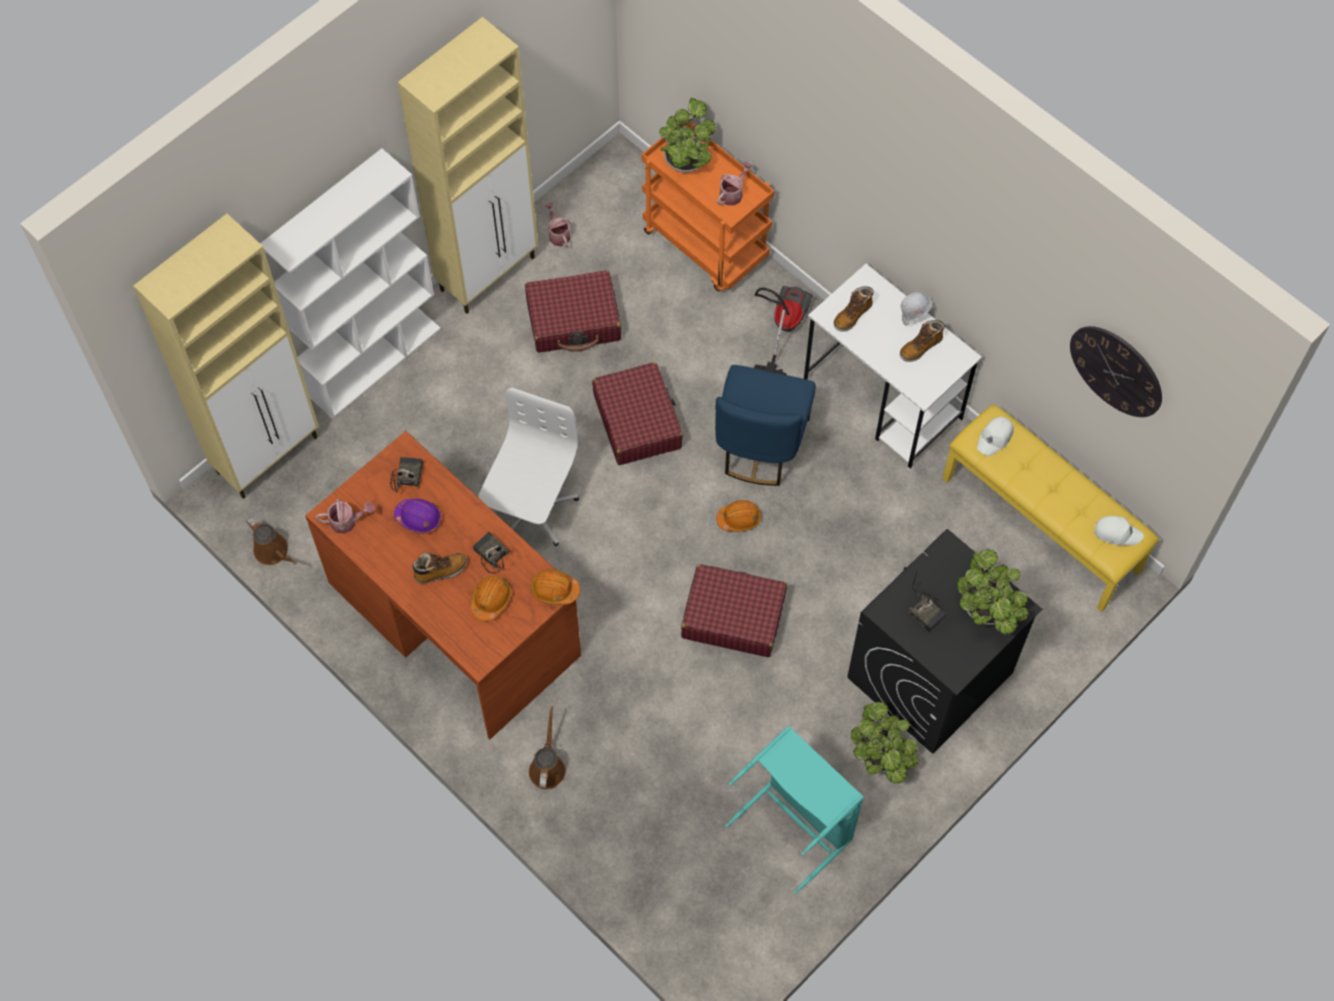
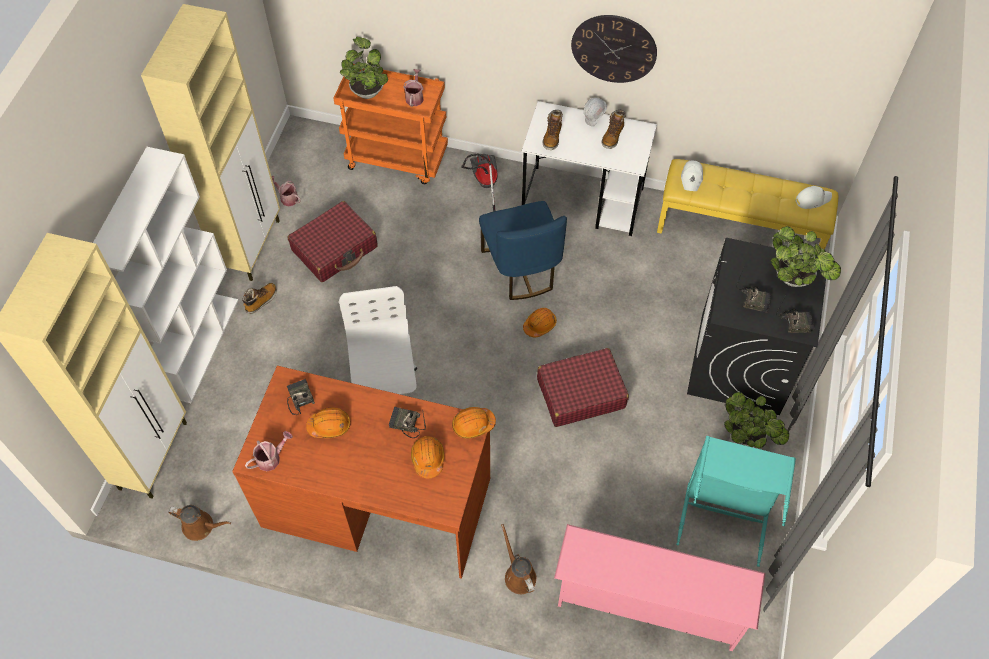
camera: 30 degrees left, 5 degrees down
purple hard hat [394,499,442,534] -> orange hard hat [306,408,351,438]
boot [411,553,467,584] -> boot moved to [242,283,277,314]
red suitcase [592,362,683,465] -> none
wall clock [1070,326,1162,417] -> wall clock moved to [571,15,657,83]
none -> pink shoe rack [554,524,765,651]
none -> radio [776,295,815,333]

